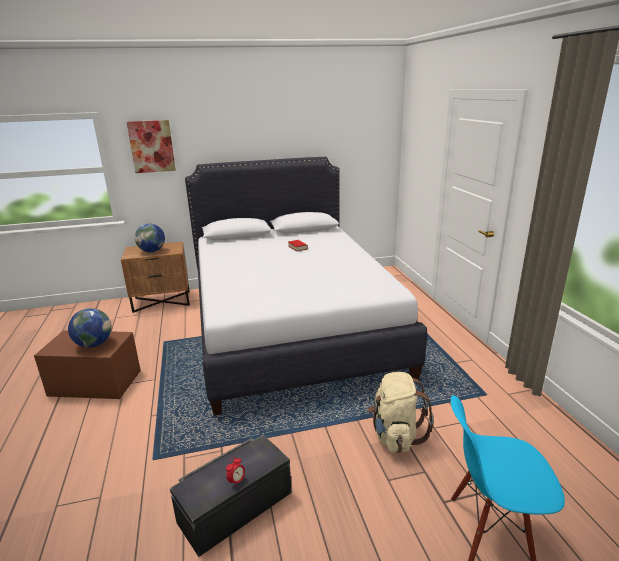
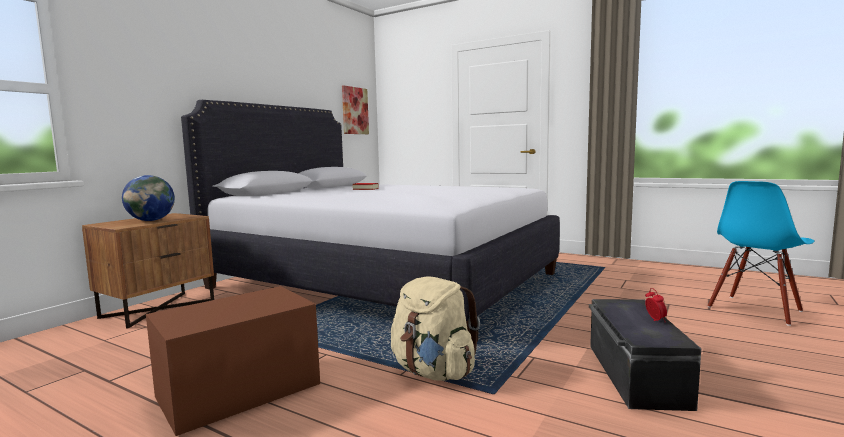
camera: 45 degrees left, 15 degrees down
globe [68,308,112,348] -> none
picture [127,120,176,173] -> picture moved to [342,85,369,134]
beige backpack [368,372,434,453] -> beige backpack moved to [391,277,480,381]

